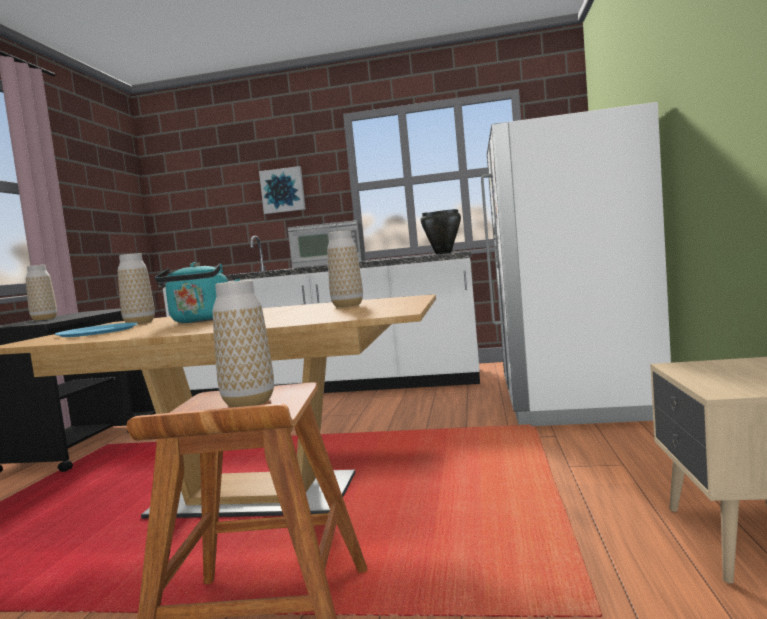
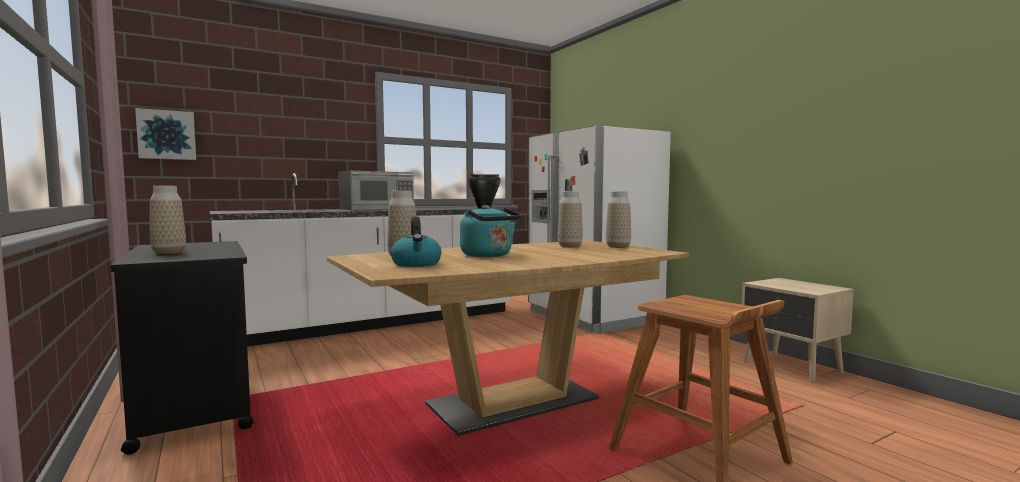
camera: 40 degrees left, 0 degrees up
blue plate [55,323,138,337] -> kettle [390,216,442,267]
vase [213,280,274,407] -> vase moved to [606,191,631,248]
picture [259,166,306,214] -> picture moved to [135,108,196,160]

